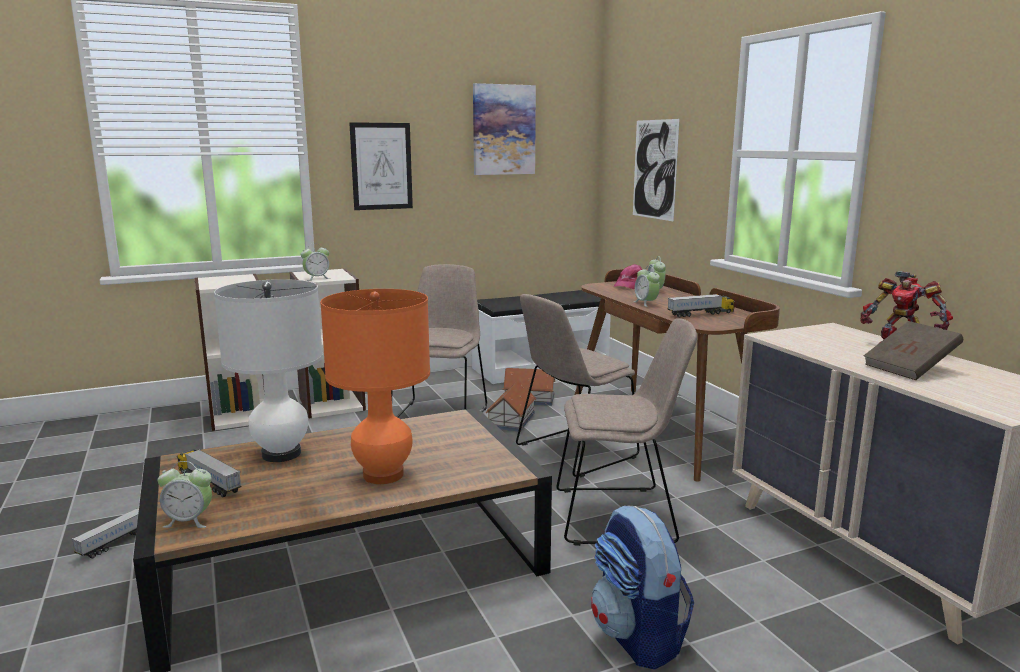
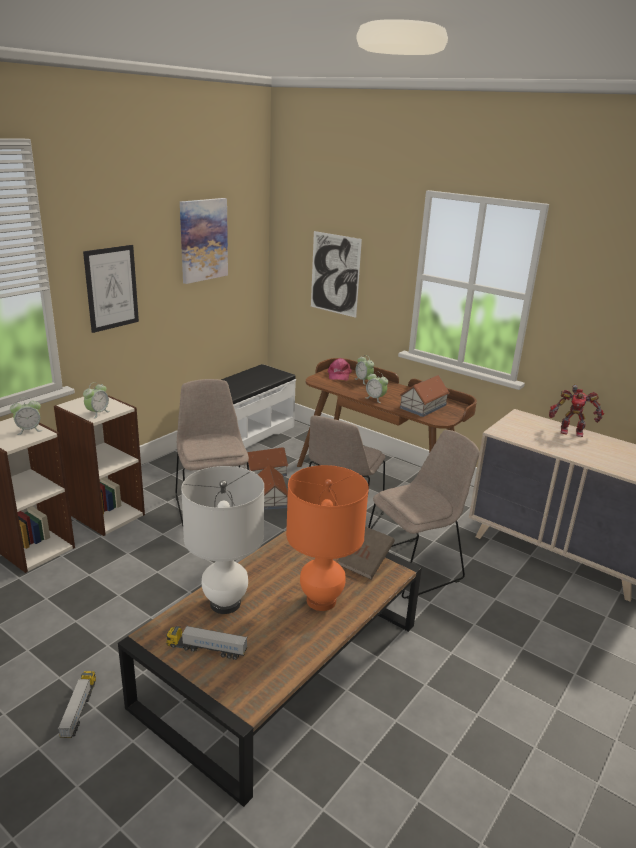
camera: 30 degrees left, 10 degrees up
alarm clock [158,461,212,528] -> alarm clock moved to [10,397,42,435]
backpack [591,505,694,670] -> none
toy truck [668,294,735,317] -> toy house [399,375,450,417]
brown book [864,321,963,380] -> brown book moved to [338,526,395,579]

